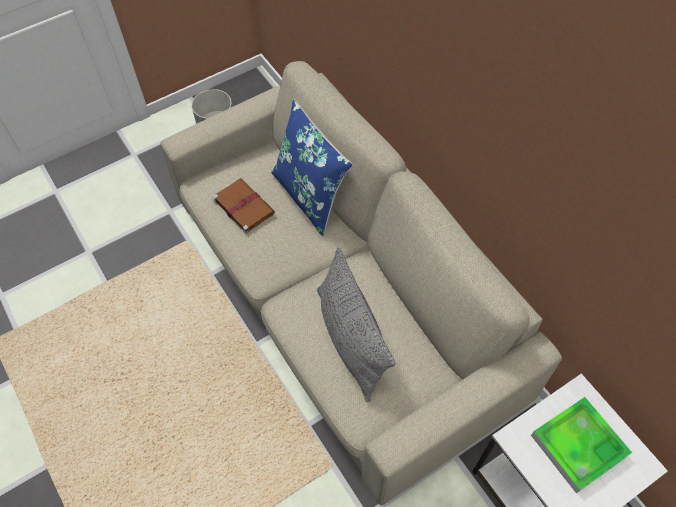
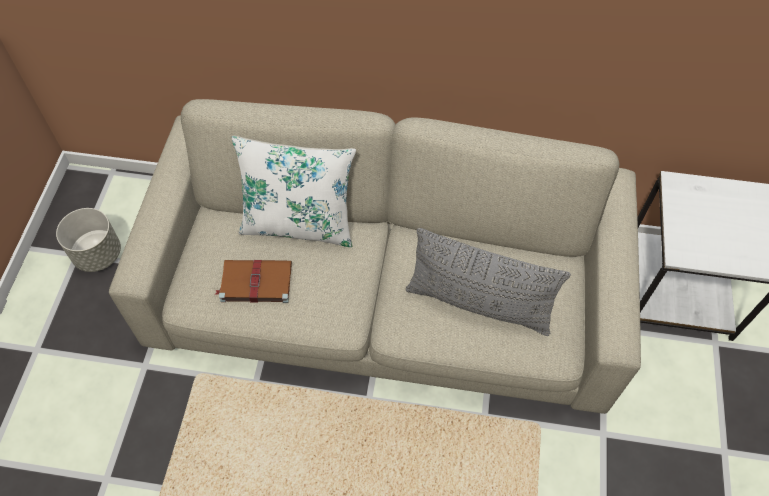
camera: 50 degrees left, 0 degrees up
blue pillow [271,99,353,236] -> white pillow [232,136,356,247]
tray [531,397,632,493] -> none

